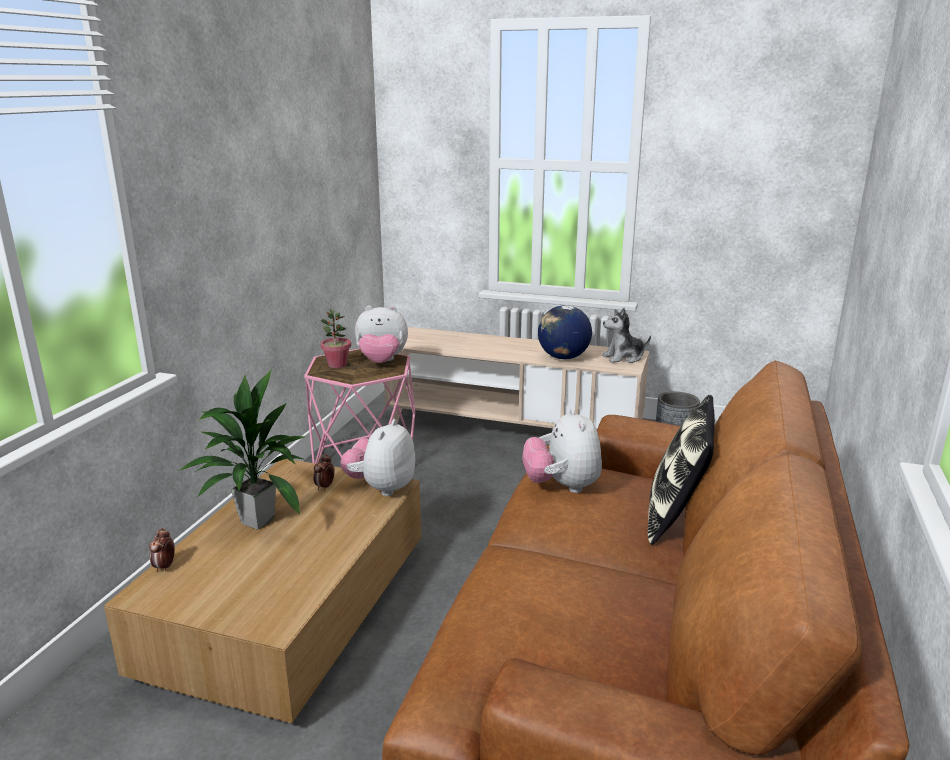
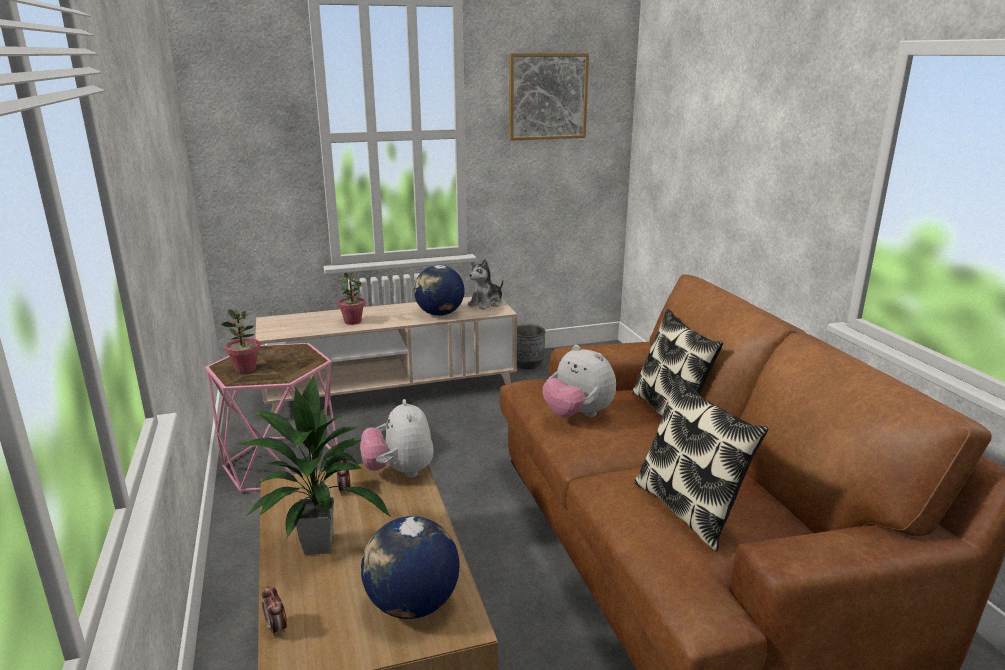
camera: 35 degrees left, 0 degrees up
plush toy [355,305,408,363] -> none
none -> potted plant [338,272,365,325]
none -> globe [361,516,460,619]
none -> picture [509,53,589,141]
none -> pillow [634,375,769,551]

